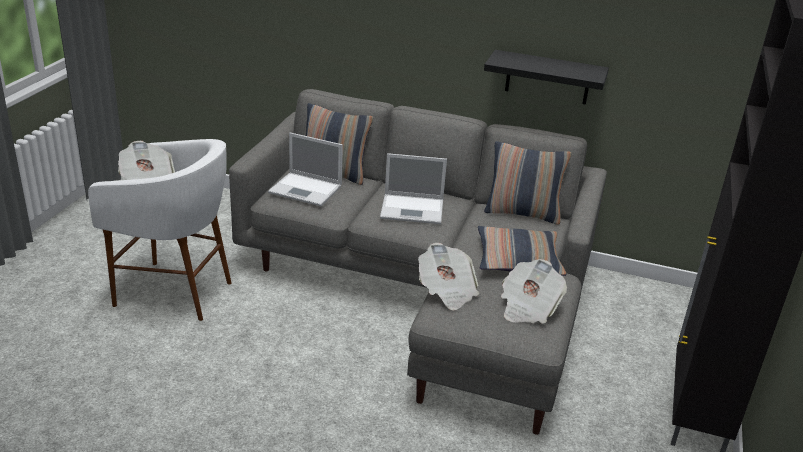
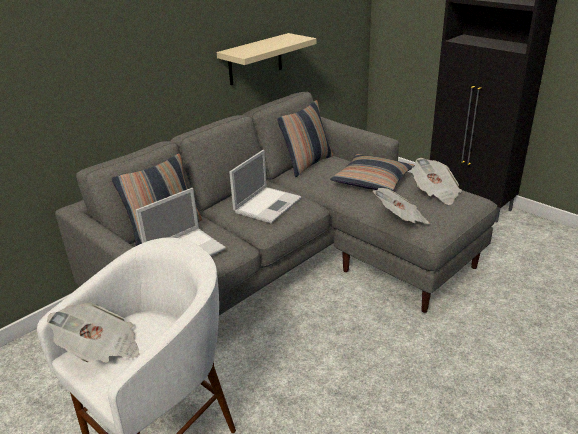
camera: 60 degrees left, 0 degrees up
black shelf [484,50,609,105] -> beige shelf [217,33,317,85]

